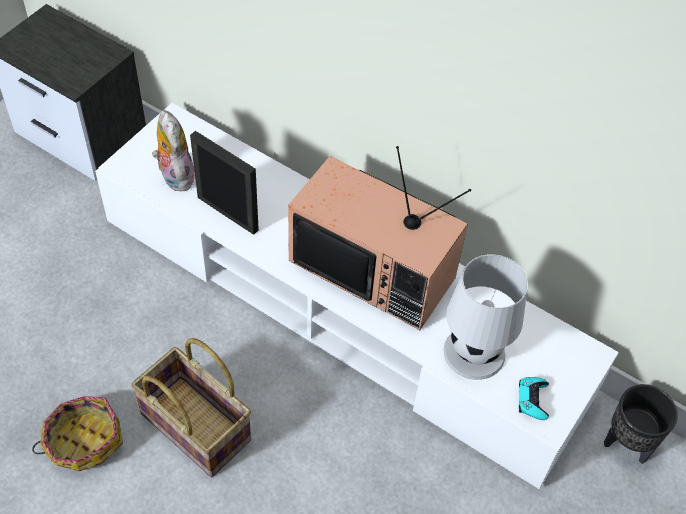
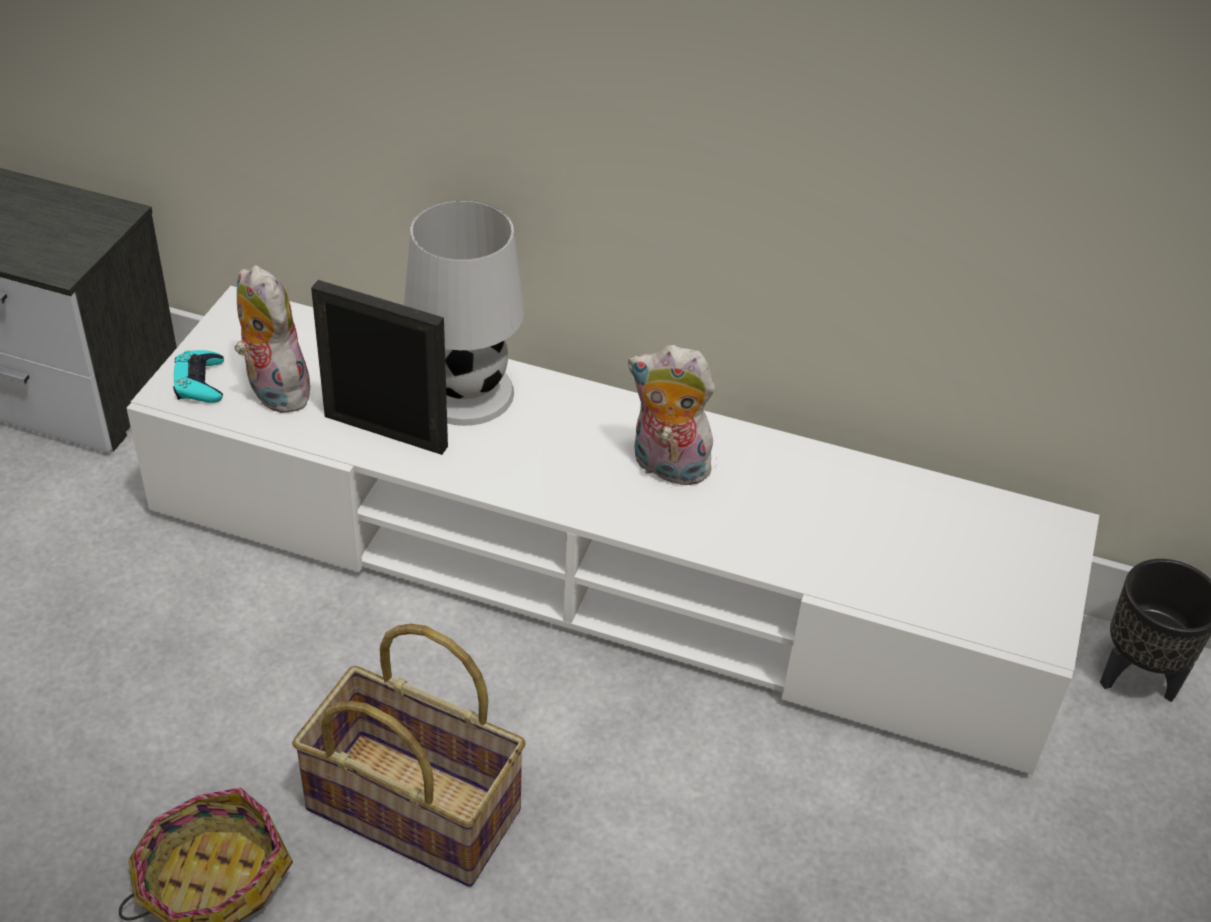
camera: 15 degrees left, 10 degrees down
television [288,146,471,330] -> plush toy [628,345,720,485]
white table lamp [444,254,528,380] -> white table lamp moved to [404,200,524,426]
turquoise game controller [519,377,549,420] -> turquoise game controller moved to [173,350,224,403]

